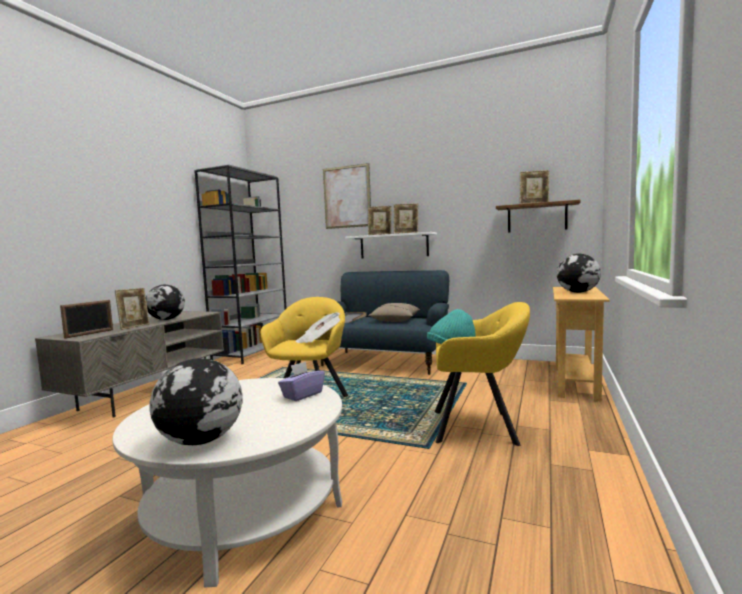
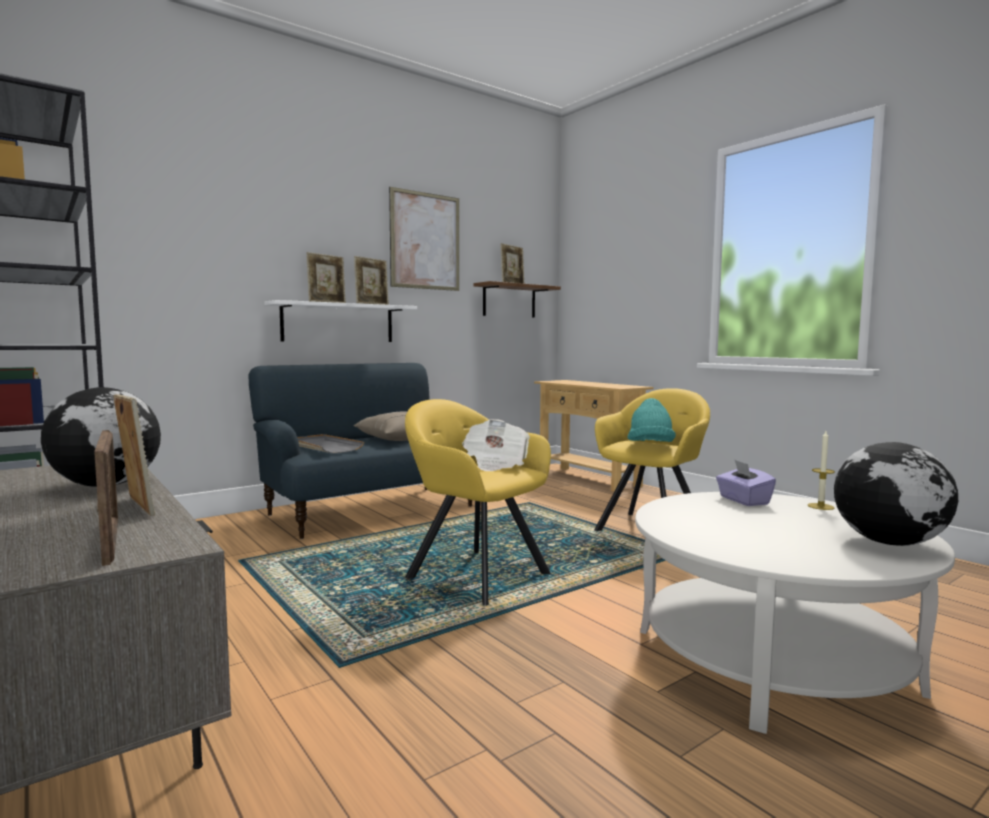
camera: 60 degrees left, 0 degrees up
picture [323,163,371,229] -> picture moved to [389,187,459,291]
globe [557,254,601,293] -> none
none -> candle [808,431,835,510]

